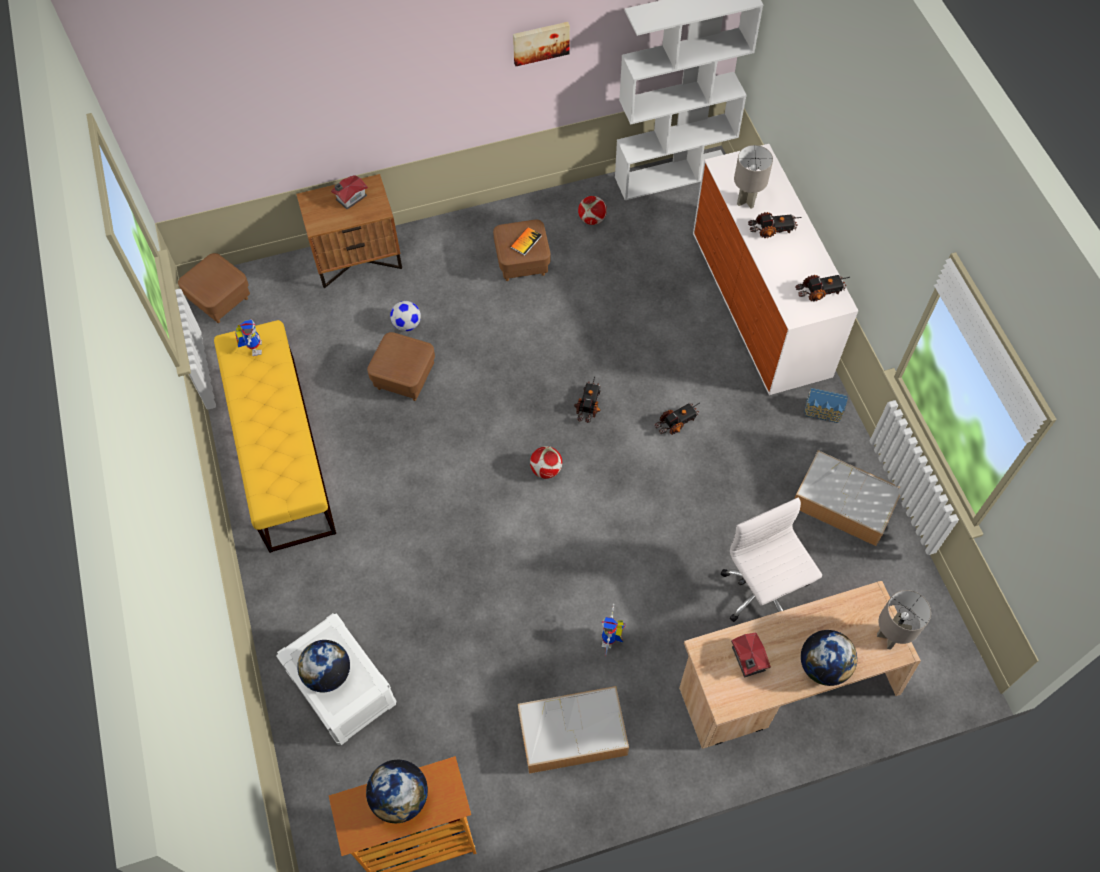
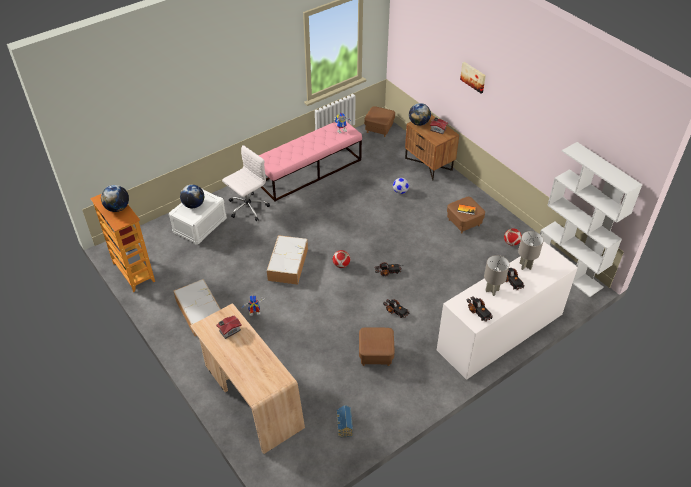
camera: 70 degrees right, 15 degrees down
yellow bench [214,320,336,553] -> pink bench [258,121,362,201]
brown ottoman [367,332,435,401] -> brown ottoman moved to [359,327,395,366]
picture [513,22,570,66] -> picture moved to [460,62,486,93]
white office chair [721,498,822,622] -> white office chair moved to [222,145,270,221]
storage box [794,450,900,546] -> storage box moved to [267,235,308,285]
globe [801,630,857,686] -> globe moved to [409,103,431,126]
toy house [804,388,848,423] -> toy house moved to [337,405,353,437]
grey table lamp [877,590,931,650] -> grey table lamp moved to [484,255,509,296]

